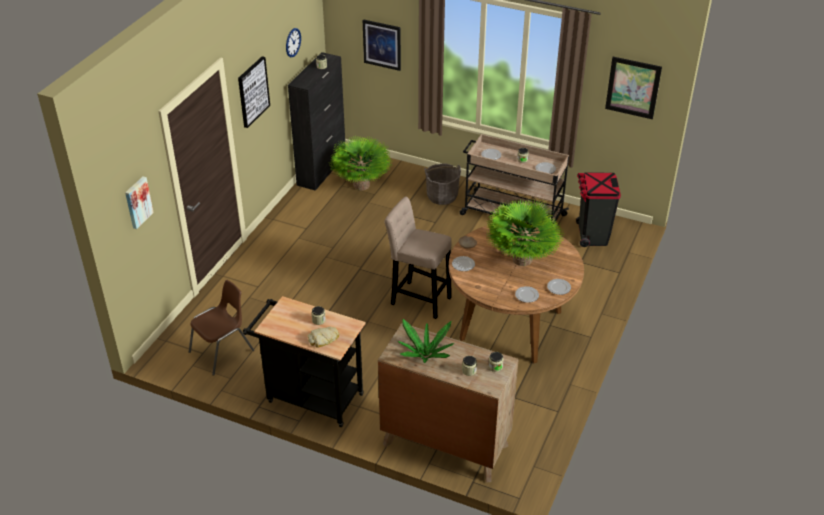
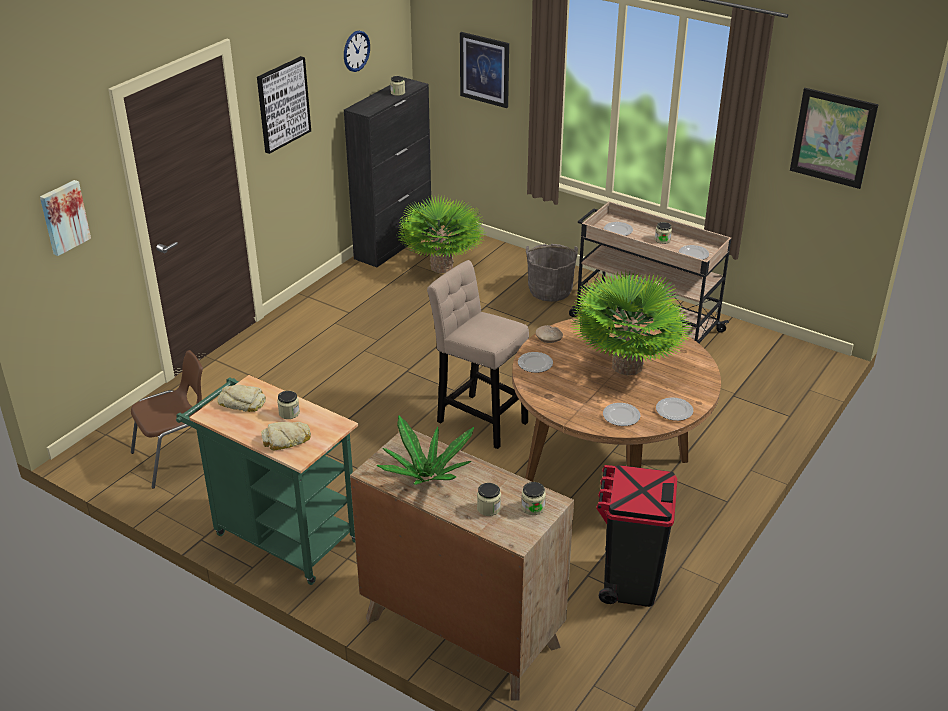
camera: 10 degrees right, 5 degrees down
black cart [243,296,366,427] -> green cart [176,375,358,585]
black trash can [576,172,621,247] -> black trash can moved to [596,465,677,607]
none -> bread [217,385,266,412]

